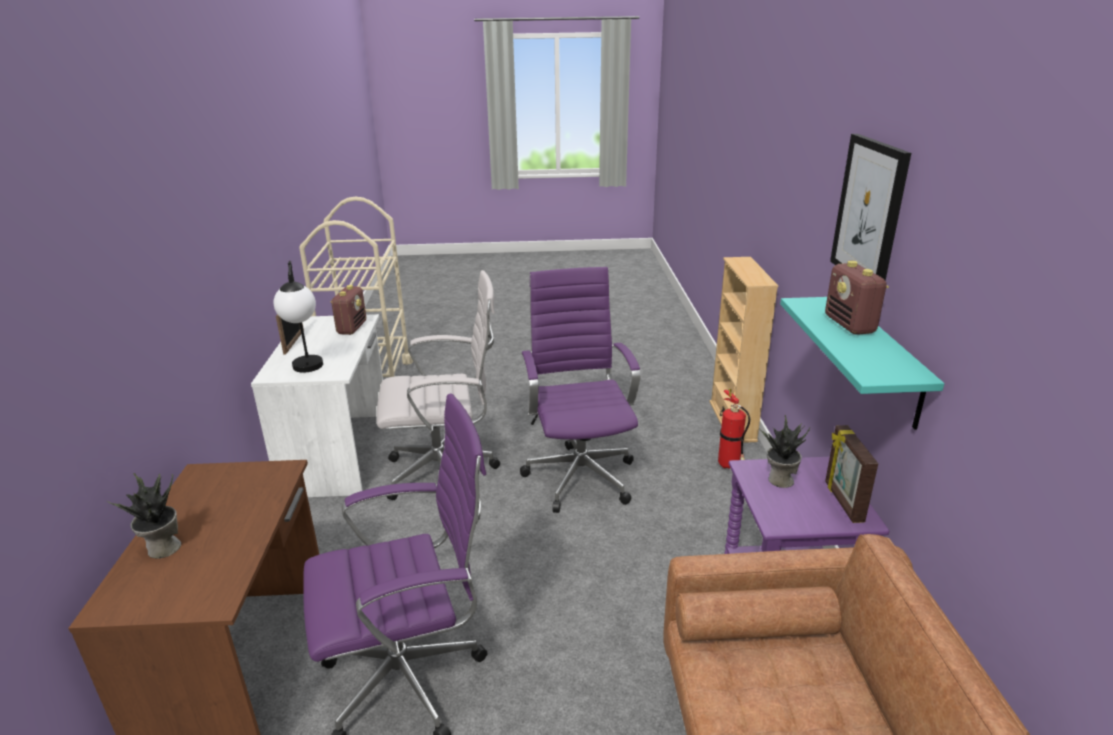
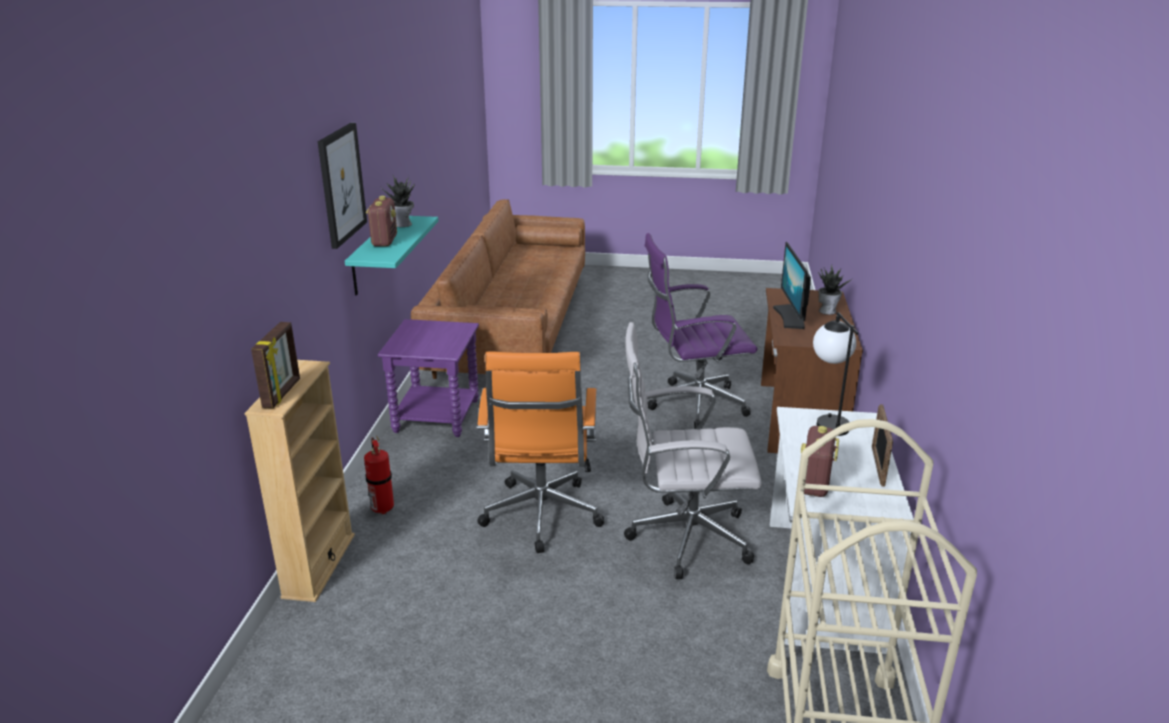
camera: 170 degrees left, 0 degrees up
purple office chair [520,267,641,513] -> orange office chair [477,351,604,553]
potted plant [759,415,810,488] -> potted plant moved to [381,174,415,227]
picture frame [825,425,878,523] -> picture frame moved to [251,322,300,408]
none -> monitor [773,242,811,329]

